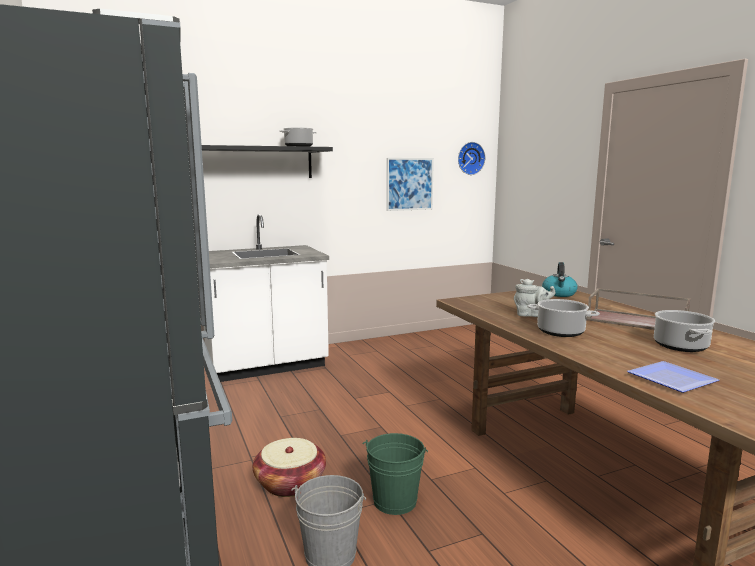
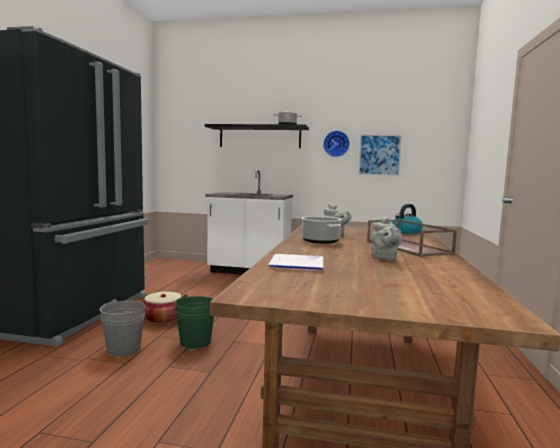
camera: 35 degrees right, 5 degrees down
wall clock [458,142,485,175] -> wall clock moved to [323,131,350,157]
cooking pot [654,310,715,352] -> grey teapot [371,216,402,261]

